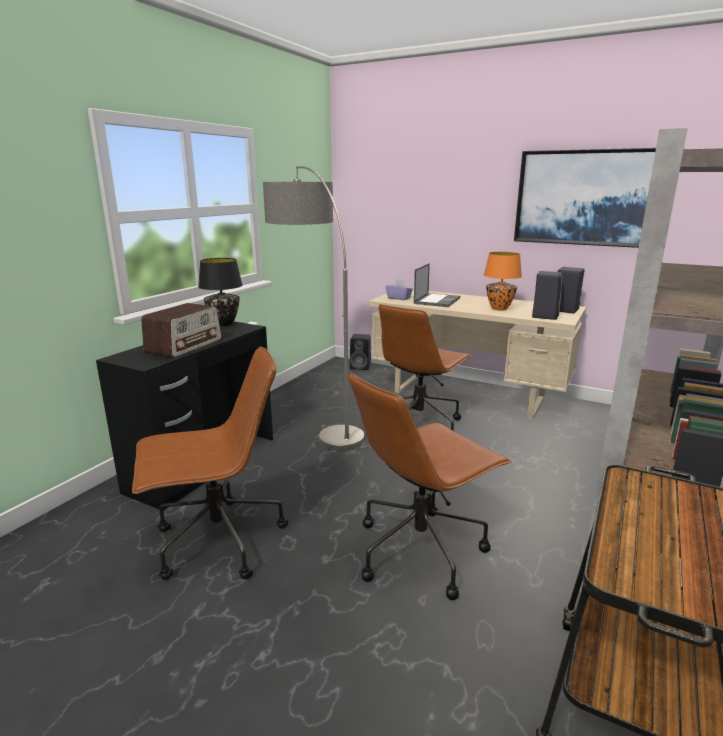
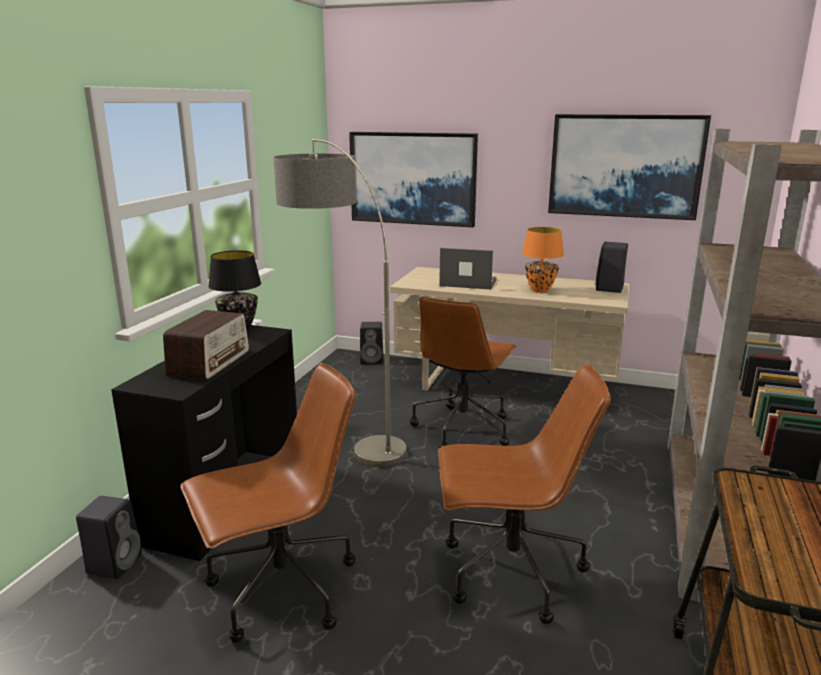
camera: 10 degrees left, 0 degrees up
brown office chair [348,372,512,600] -> brown office chair turned 135 degrees counterclockwise [438,364,611,624]
purple tissue box [386,279,413,300] -> none
laptop [414,263,460,307] -> laptop turned 90 degrees counterclockwise [439,248,497,289]
black speaker [532,271,563,320] -> black speaker moved to [76,496,142,579]
none -> picture [349,132,478,227]

